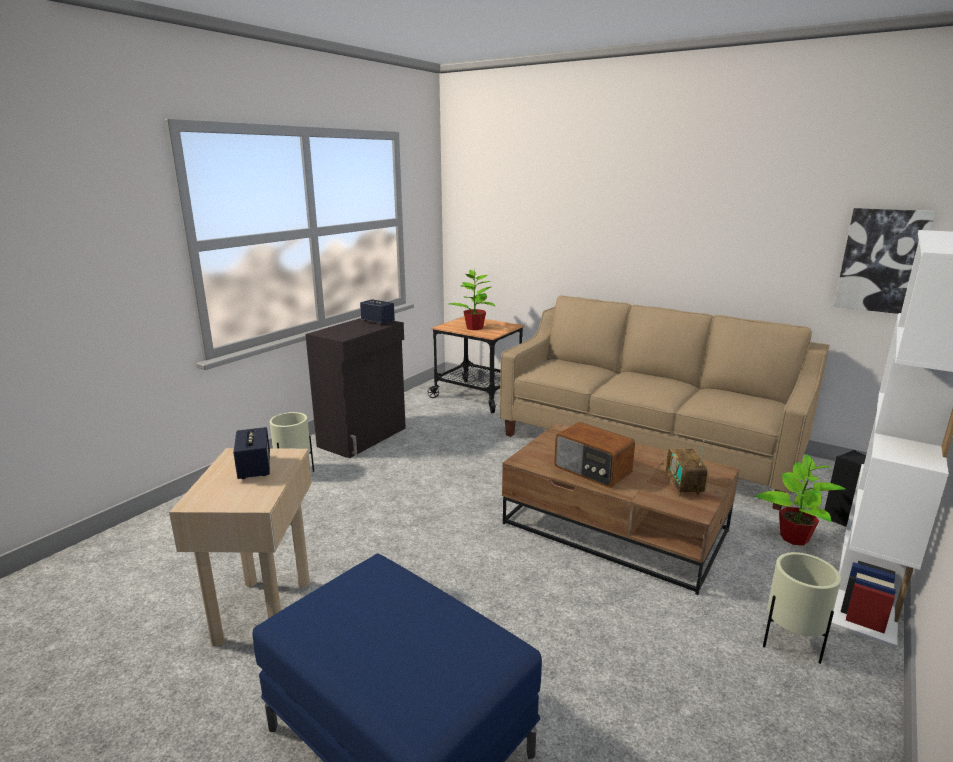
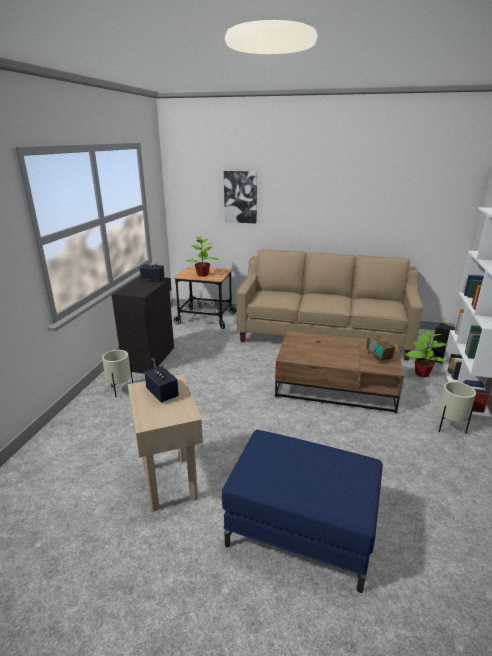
camera: 20 degrees left, 5 degrees up
radio [554,422,635,488] -> none
picture [834,208,935,314] -> picture moved to [224,171,257,224]

